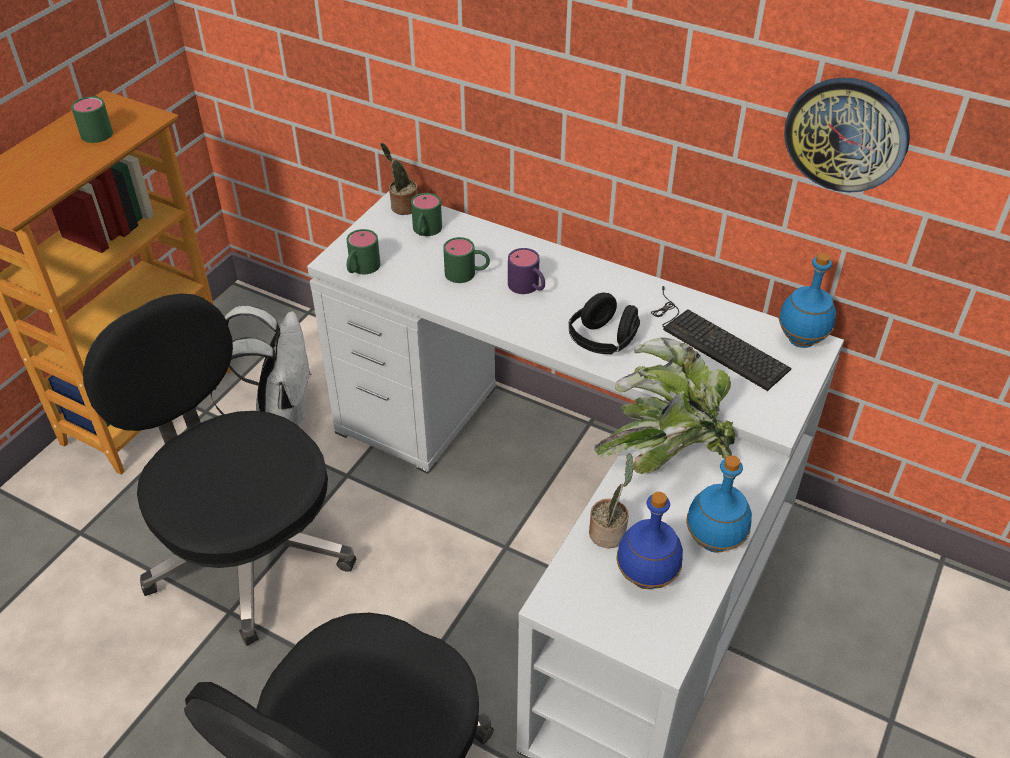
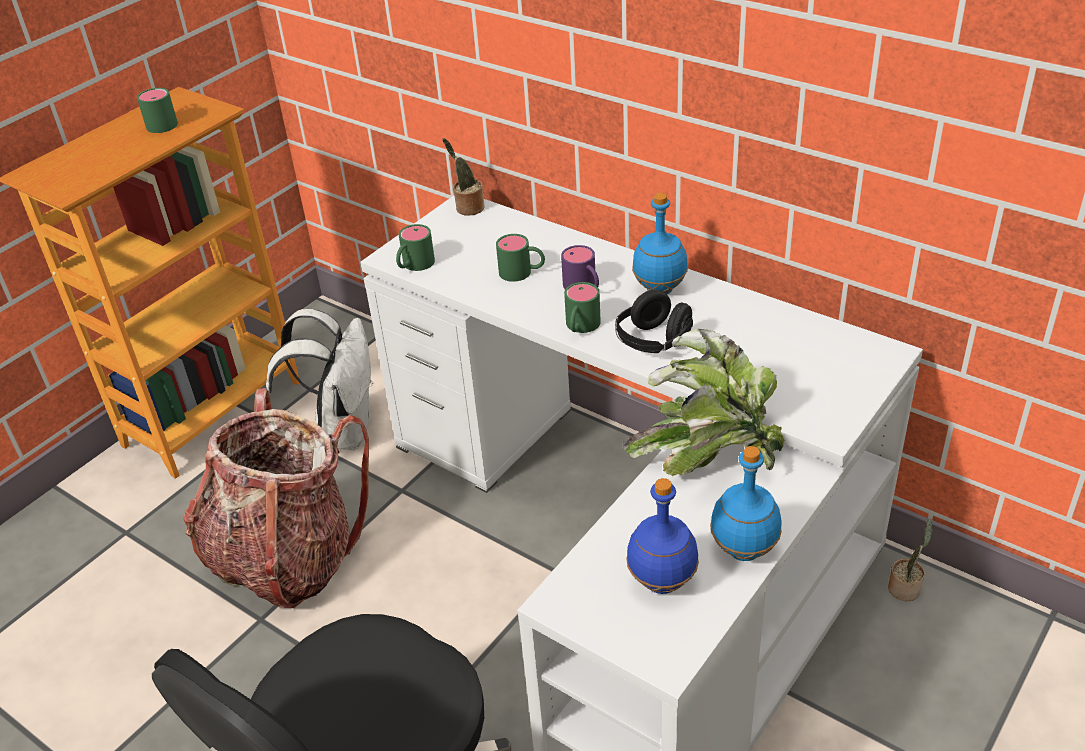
camera: 10 degrees right, 5 degrees down
black office chair [83,293,356,646] -> backpack [183,388,369,608]
green mug [411,193,442,236] -> green mug moved to [564,282,601,333]
potted plant [589,453,634,548] -> potted plant moved to [888,519,933,601]
keyboard [651,286,791,391] -> none
blue bottle [779,253,836,348] -> blue bottle moved to [632,193,688,294]
wall clock [784,77,910,193] -> none

